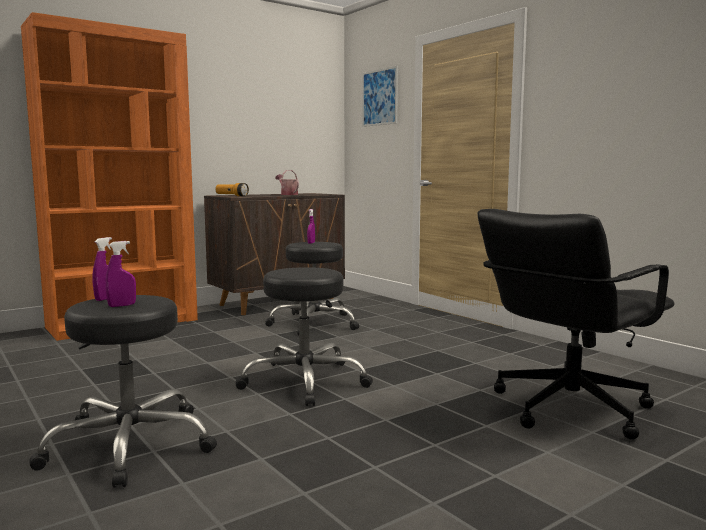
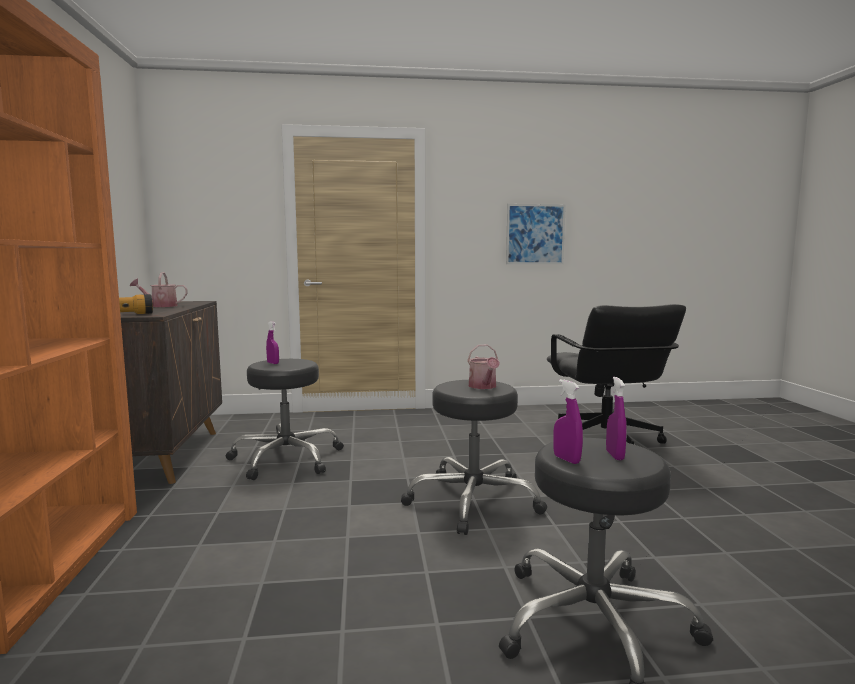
camera: 60 degrees left, 0 degrees up
picture [362,66,398,127] -> picture moved to [506,204,566,264]
none -> watering can [467,345,500,389]

